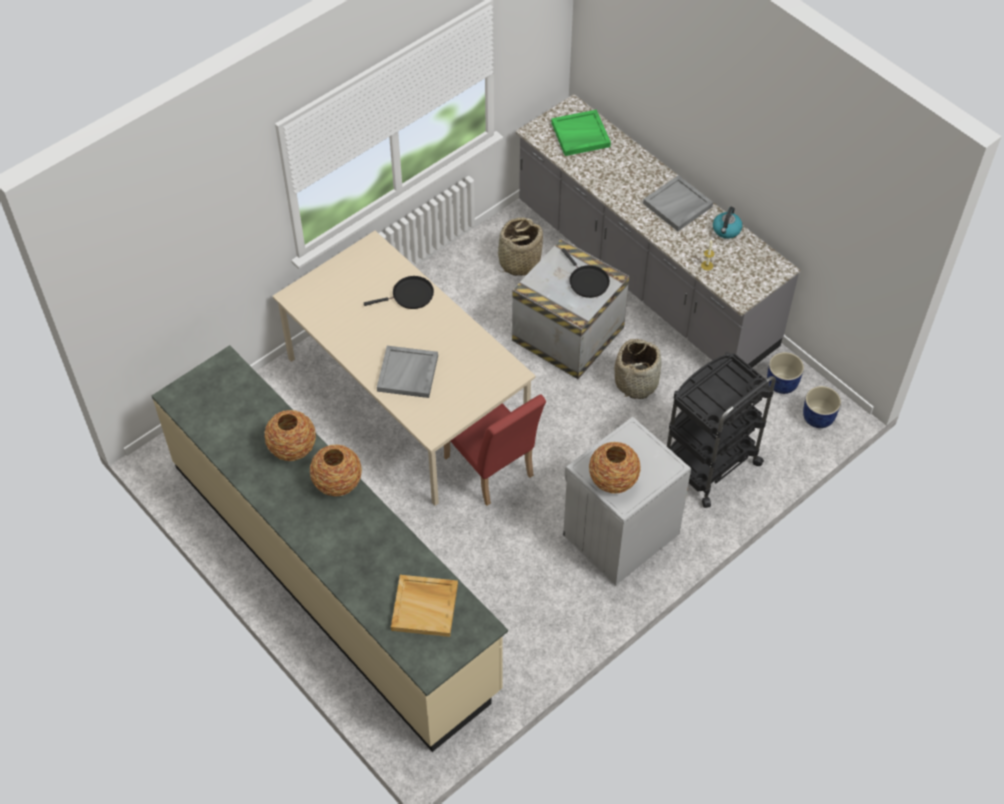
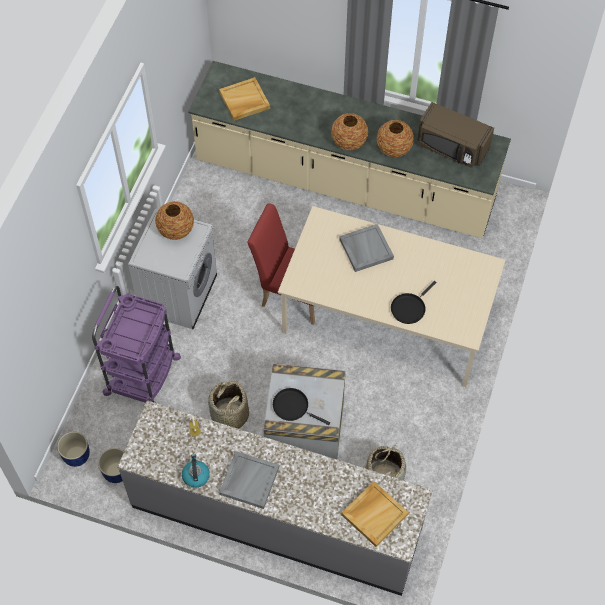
camera: 150 degrees right, 5 degrees up
green tray [551,110,611,156] -> beige tray [341,481,409,547]
black cart [667,352,776,508] -> purple cart [92,286,181,403]
none -> brown microwave [417,102,494,168]

